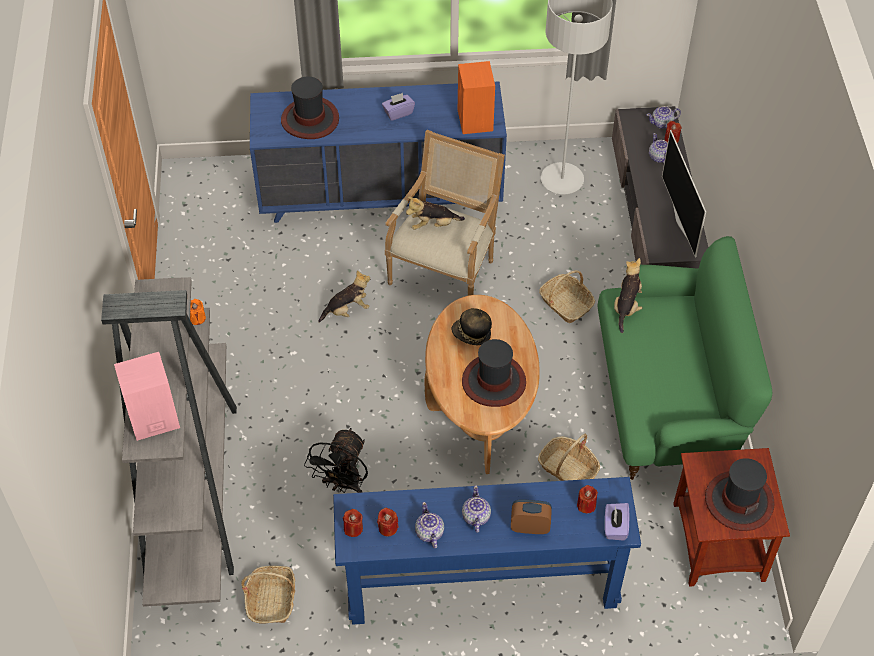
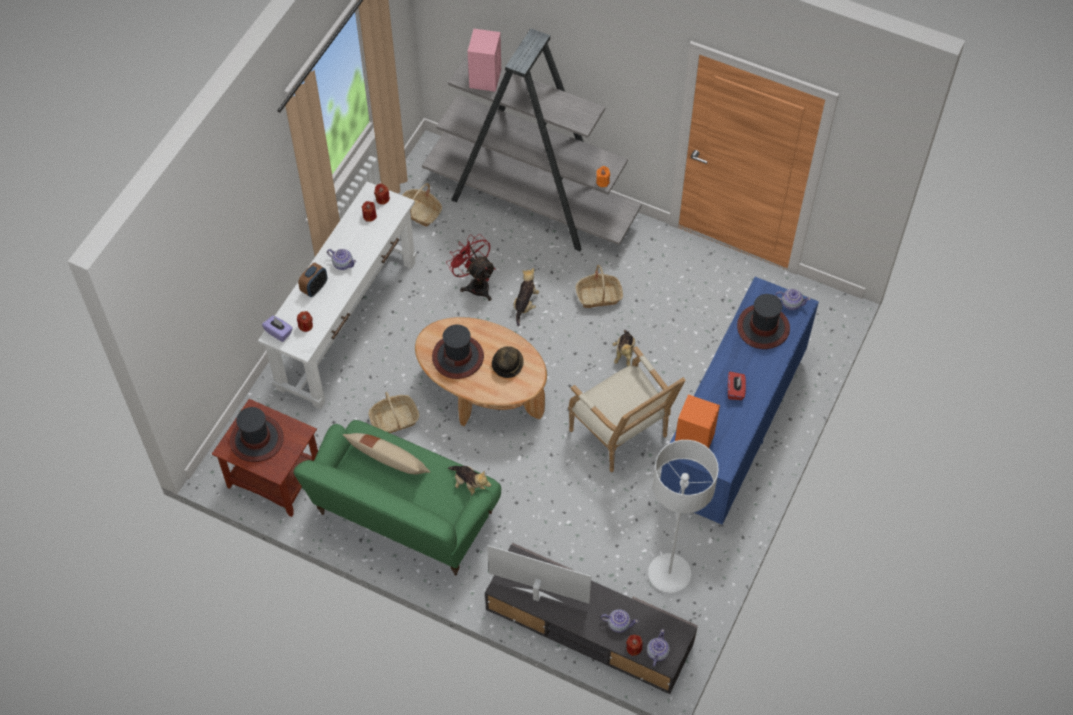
camera: 120 degrees right, 5 degrees up
black fan [304,428,368,493] -> red fan [446,234,496,301]
blue console table [333,477,641,625] -> white console table [258,182,417,409]
purple tissue box [382,93,415,121] -> red tissue box [728,372,746,400]
plush toy [406,197,465,230] -> plush toy moved to [514,268,539,326]
teapot [415,502,444,548] -> teapot moved to [775,289,811,310]
basket [539,270,595,323] -> basket moved to [576,265,623,308]
none -> beige pillow [343,433,430,474]

